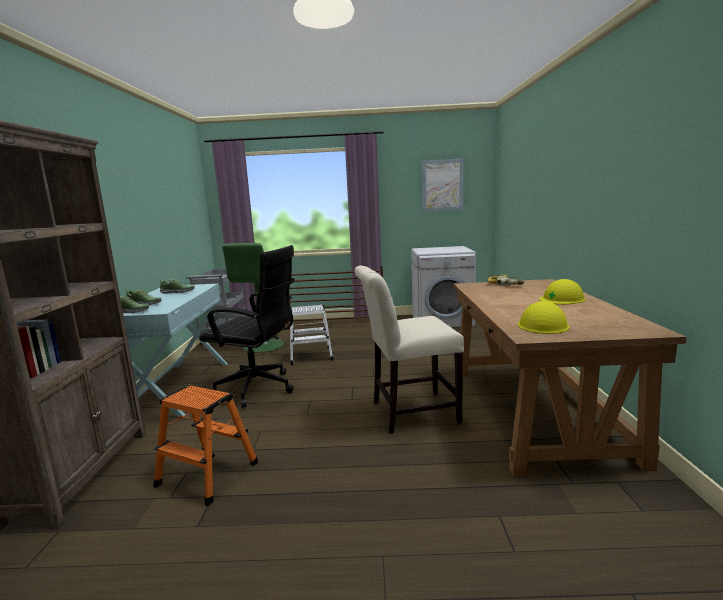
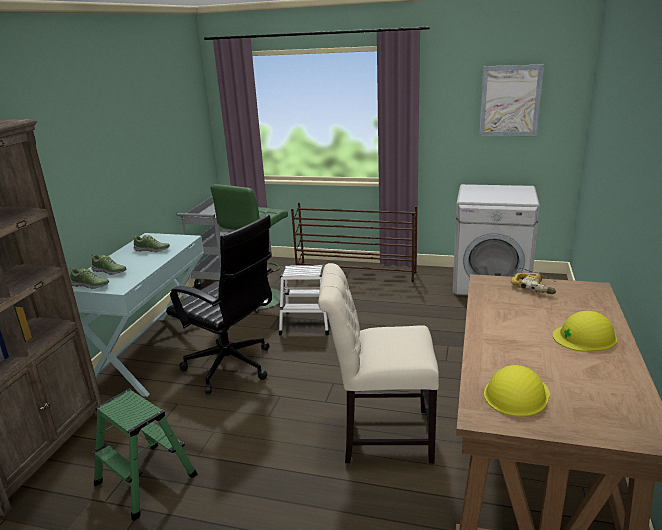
camera: 15 degrees right, 10 degrees up
orange step ladder [153,385,258,506] -> green step ladder [92,388,198,521]

